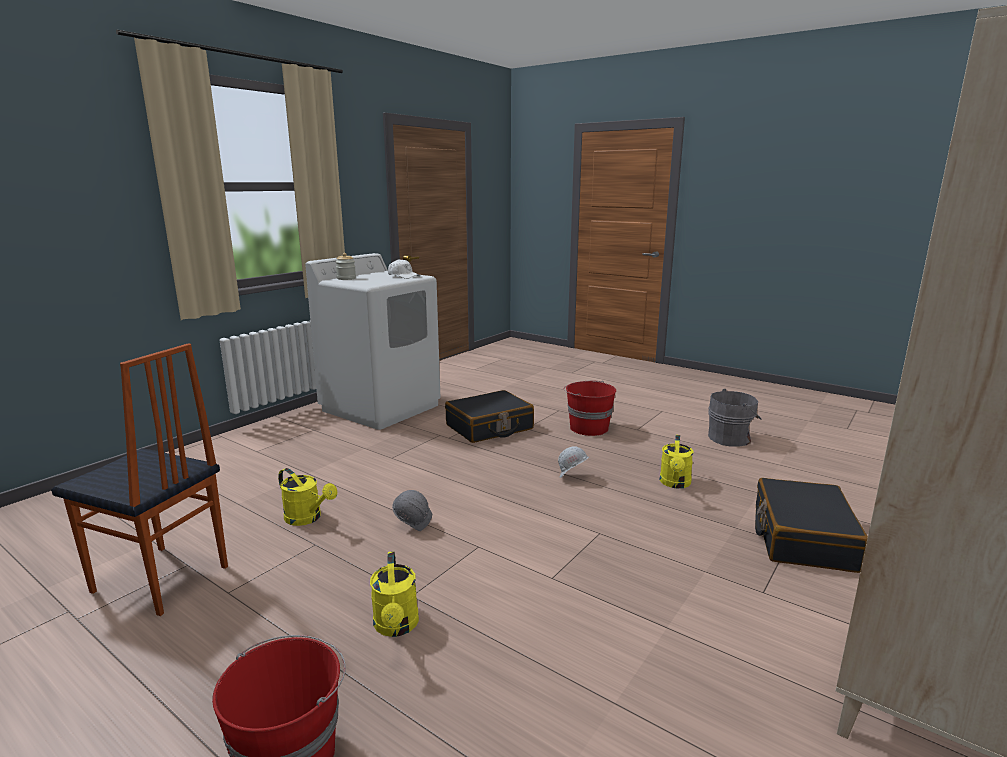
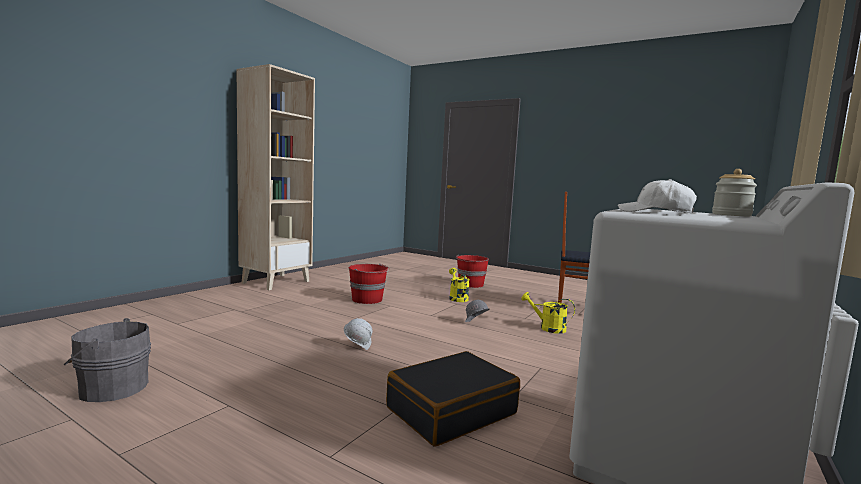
camera: 175 degrees right, 10 degrees down
red bucket [564,381,616,436] -> red bucket moved to [349,264,390,304]
yellow watering can [660,435,693,488] -> none
black suitcase [755,478,868,573] -> none

